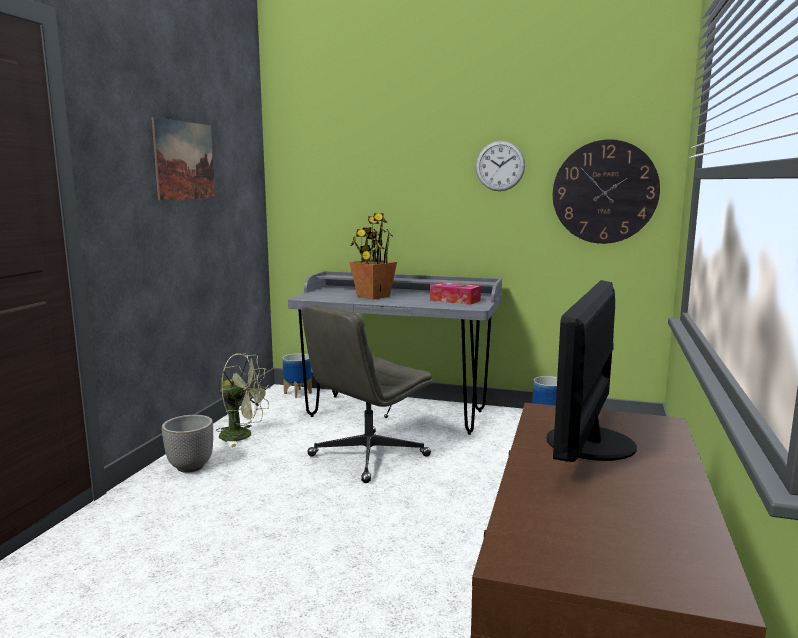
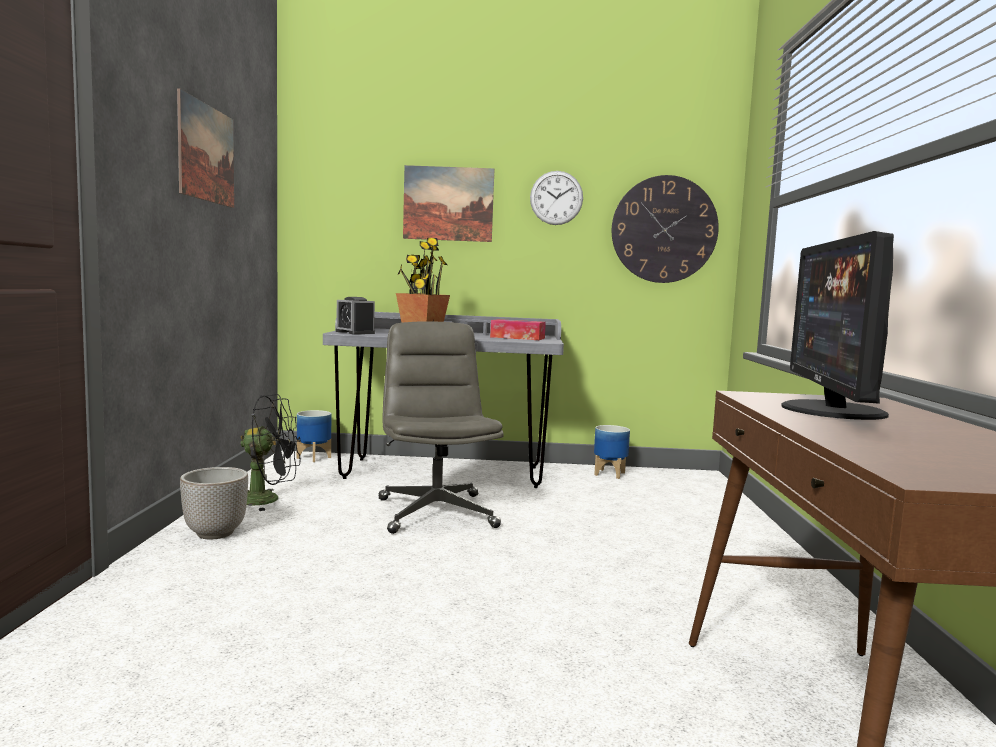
camera: 15 degrees left, 5 degrees down
green fan [216,353,270,447] -> black fan [241,394,300,511]
grey office chair [302,304,433,483] -> grey office chair turned 135 degrees clockwise [379,321,504,534]
none -> alarm clock [336,297,375,334]
none -> picture [403,165,494,242]

